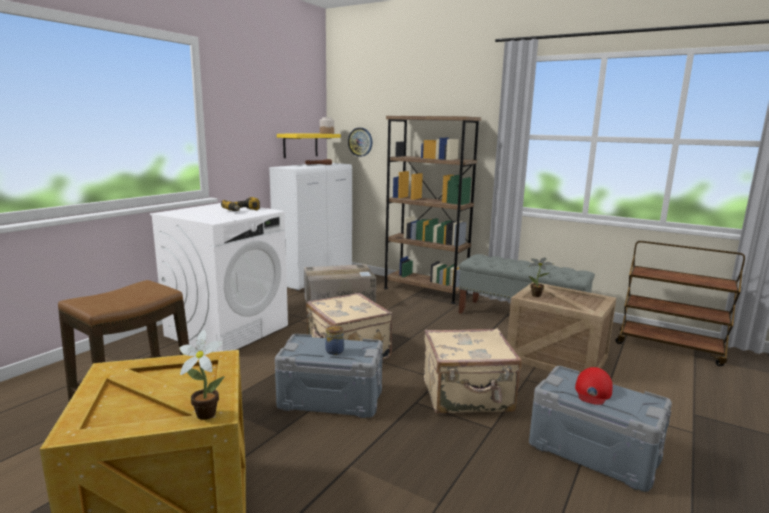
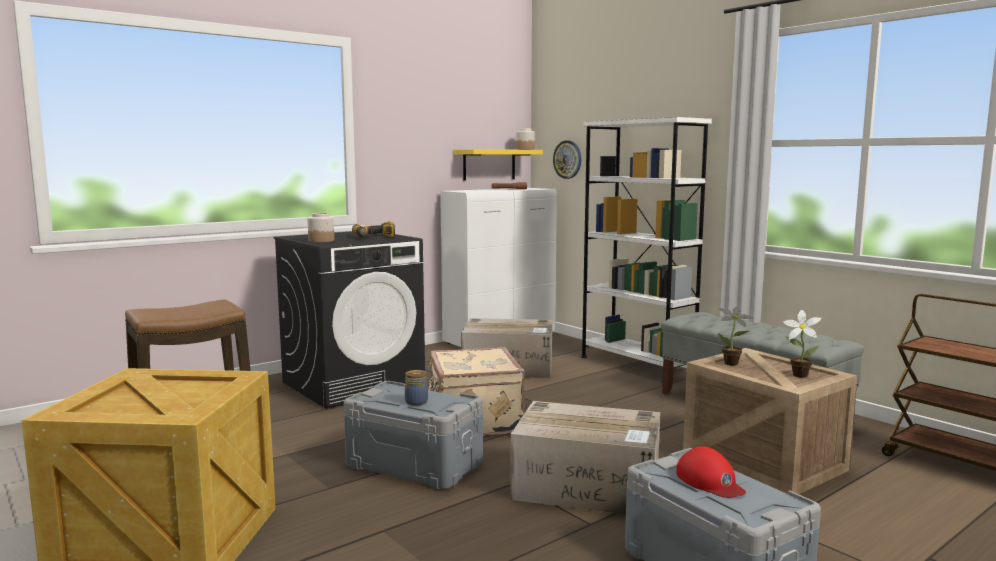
camera: 20 degrees right, 5 degrees down
white washing machine [150,203,288,352] -> black washing machine [274,231,425,409]
potted plant [179,330,225,420] -> potted plant moved to [783,310,822,378]
brown bookcase [384,116,481,304] -> white bookcase [581,117,712,382]
beige suitcase [424,328,522,414] -> cardboard box [510,401,660,515]
red cap [575,367,613,405] -> red cap turned 75 degrees counterclockwise [676,446,746,498]
none -> jar [307,213,334,243]

